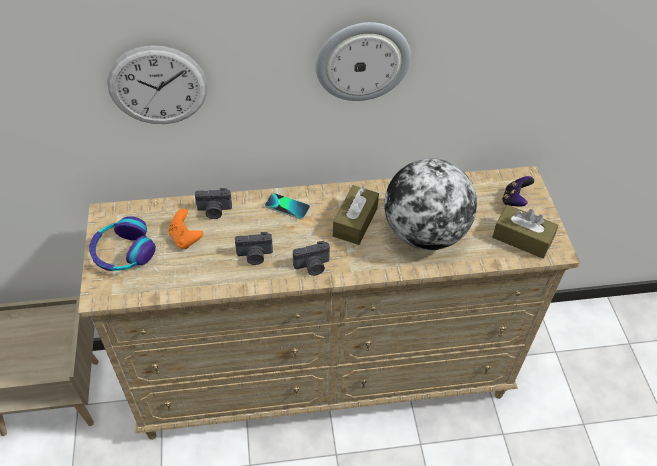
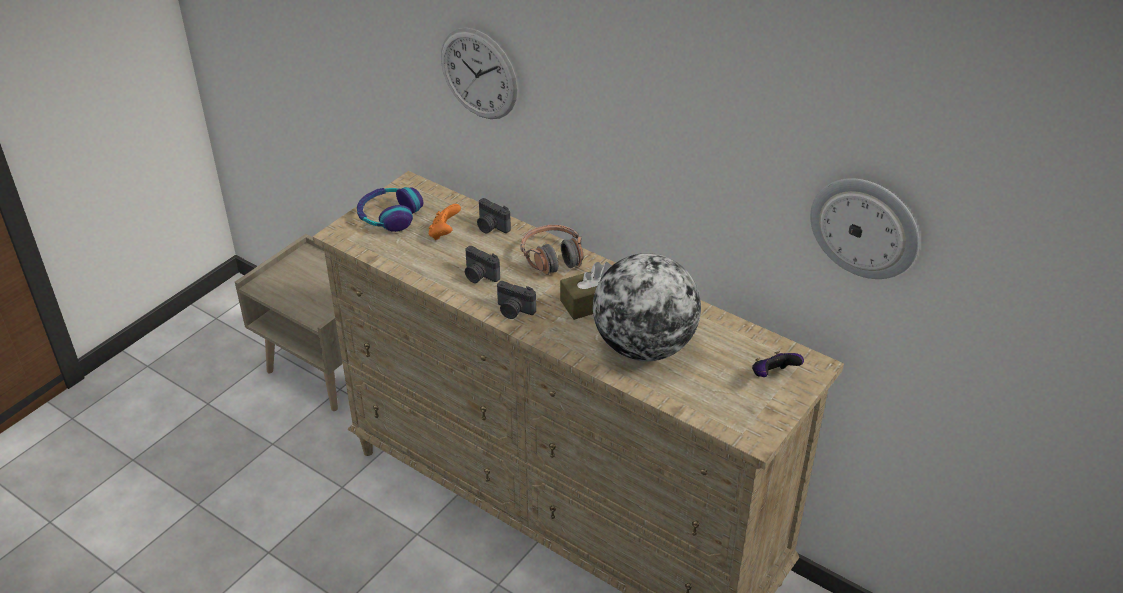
camera: 45 degrees right, 10 degrees down
phone [265,193,310,220] -> headphones [520,225,584,275]
wall clock [316,22,411,101] -> wall clock moved to [810,178,919,279]
brown tissue box [492,204,558,259] -> none

